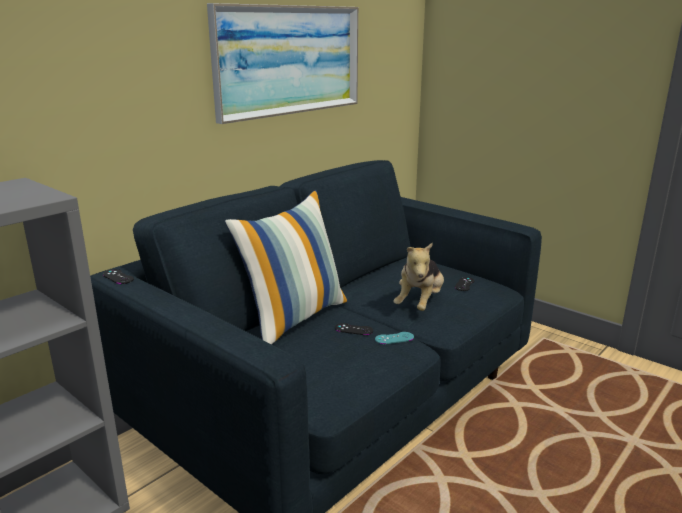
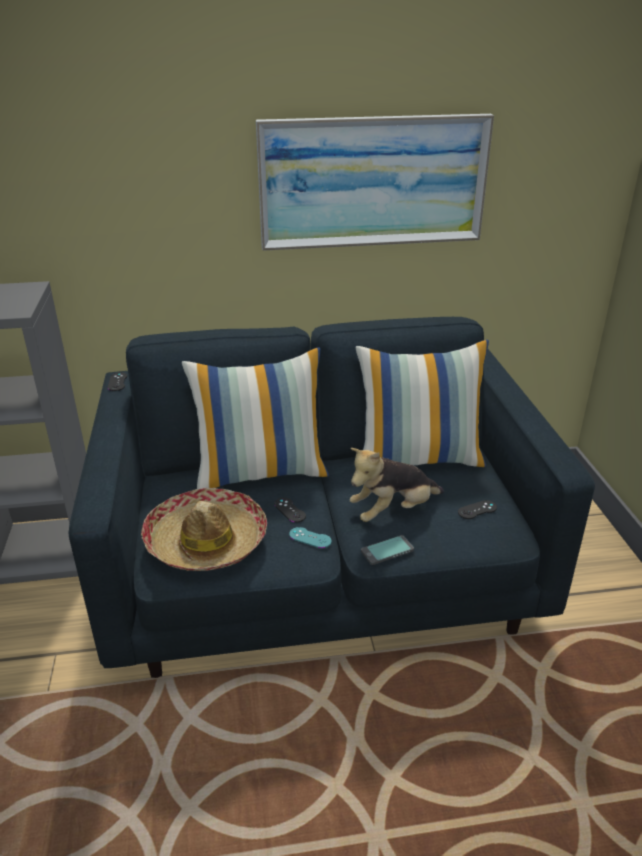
camera: 40 degrees right, 10 degrees up
none -> hat [141,488,267,571]
none -> pillow [355,340,489,467]
none -> phone [361,535,414,565]

